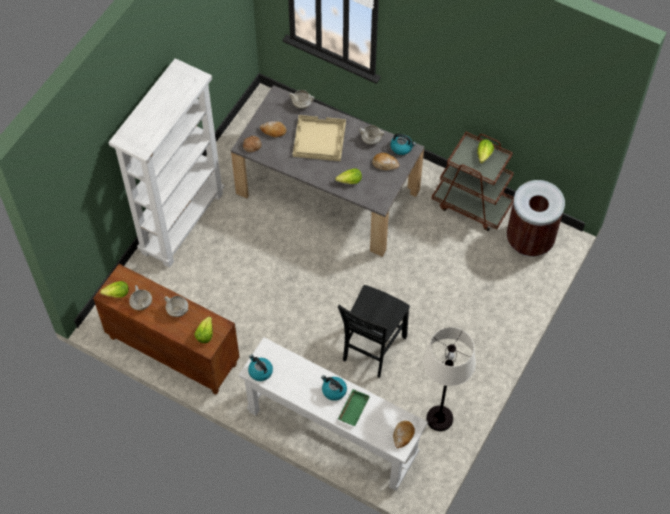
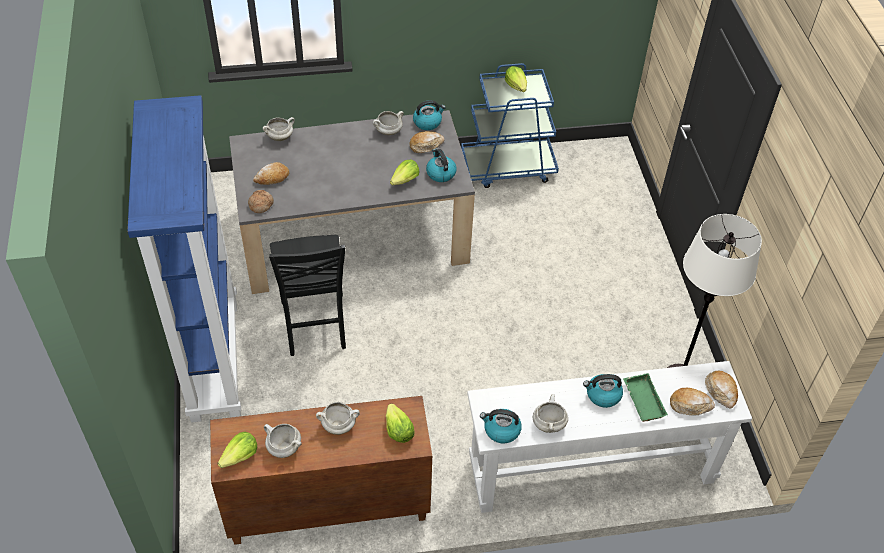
camera: 40 degrees left, 10 degrees down
white bookcase [109,58,224,268] -> blue bookcase [127,95,241,423]
beige tray [293,115,346,161] -> none
black chair [338,285,410,378] -> black chair moved to [269,235,346,356]
brown cart [432,132,514,231] -> blue cart [461,63,559,188]
brown trash can [507,180,565,257] -> none
none -> kettle [426,148,456,182]
none -> white cooking pot [533,394,568,433]
none -> bread [670,388,715,415]

